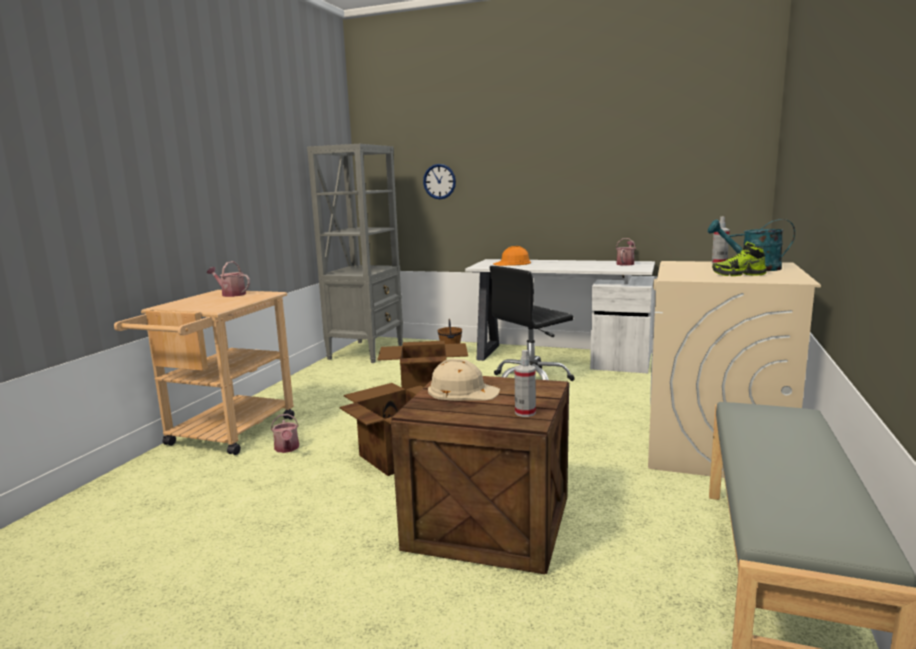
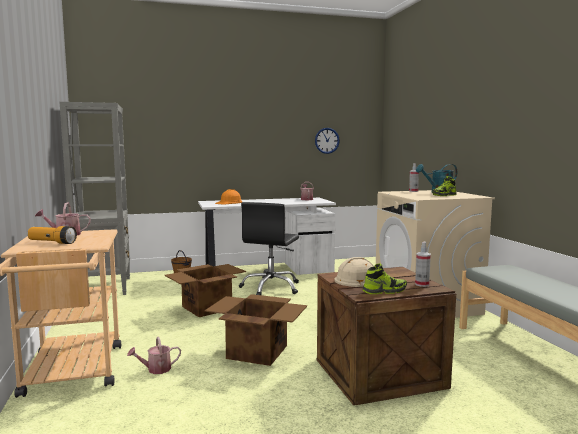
camera: 35 degrees left, 5 degrees down
watering can [271,414,299,453] -> watering can turned 120 degrees clockwise [127,337,181,374]
wall clock [423,164,456,199] -> wall clock moved to [315,128,340,154]
none -> flashlight [28,226,77,244]
none -> shoe [363,263,407,294]

